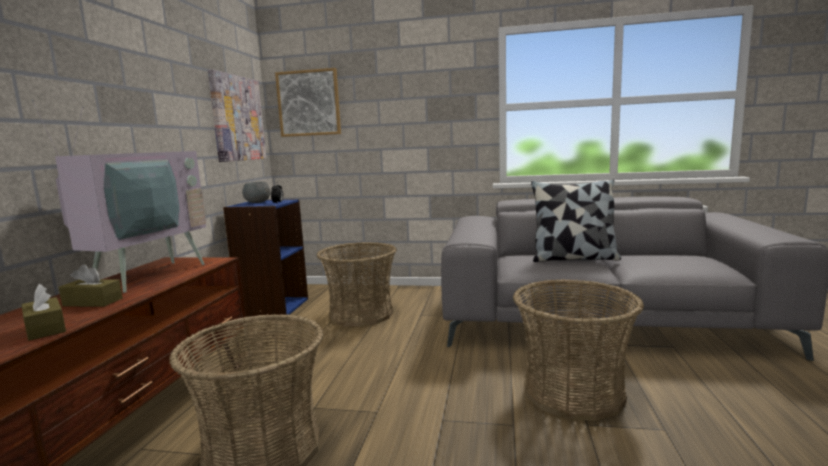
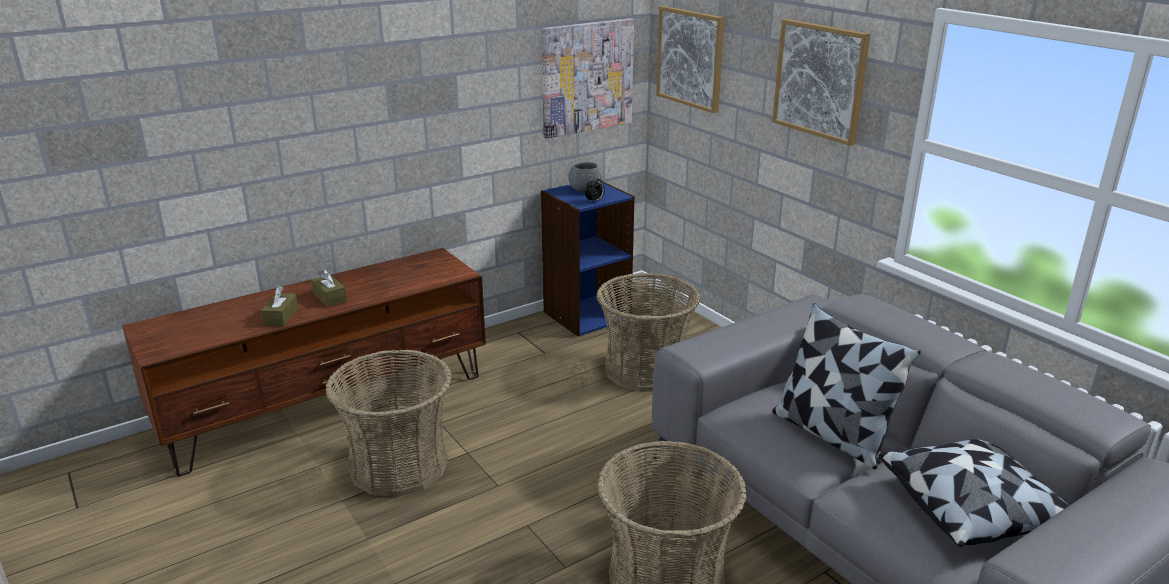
camera: 45 degrees right, 15 degrees up
television [31,100,206,293] -> none
none -> picture [772,19,871,146]
none -> pillow [879,439,1069,547]

